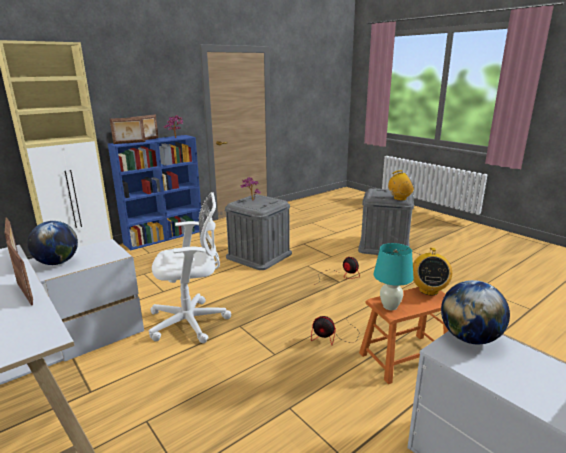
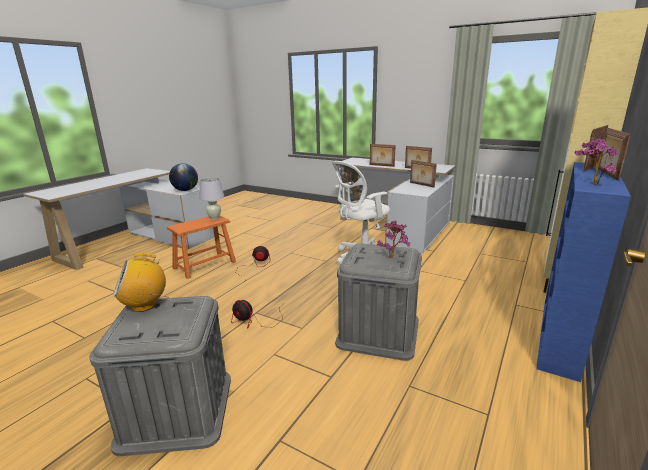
camera: 160 degrees right, 0 degrees up
globe [27,221,78,265] -> picture frame [410,160,437,187]
turquoise table lamp [373,243,414,310] -> white table lamp [199,177,224,220]
radio [413,248,452,296] -> none

